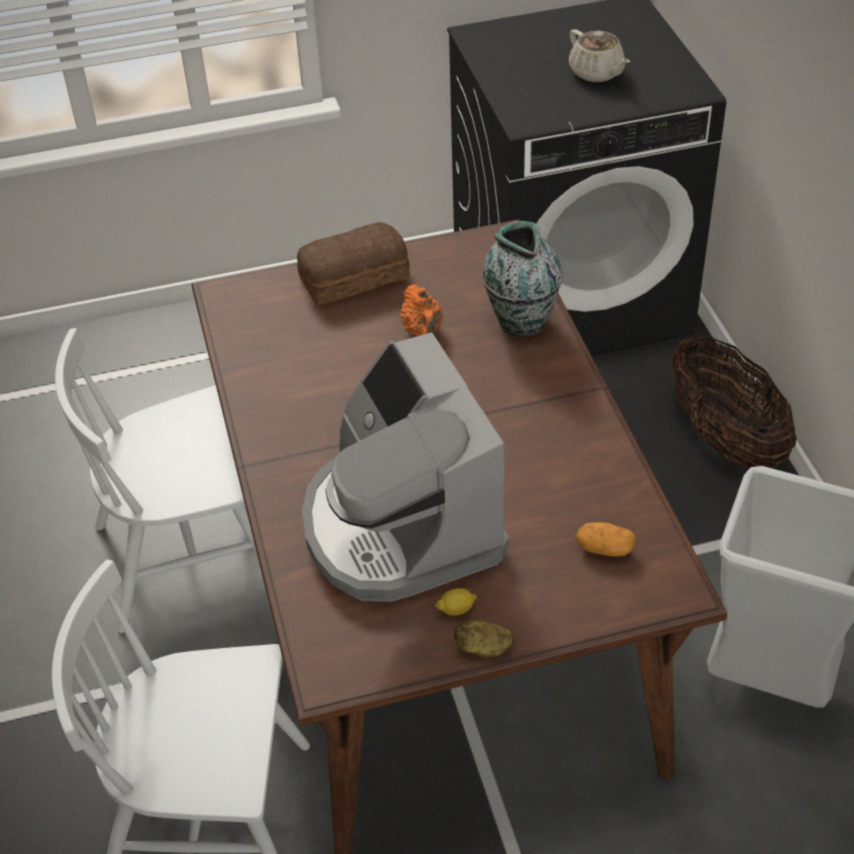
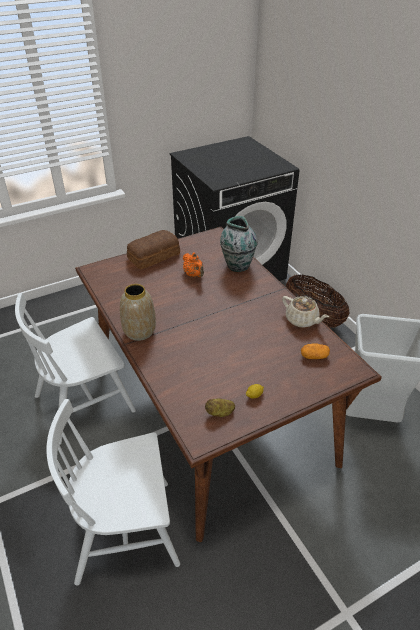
camera: 15 degrees left, 5 degrees down
coffee machine [302,332,509,602] -> none
potato [454,620,515,657] -> potato moved to [205,398,235,417]
beige teapot [569,29,630,82] -> beige teapot moved to [282,296,329,328]
none -> vase [120,284,156,341]

